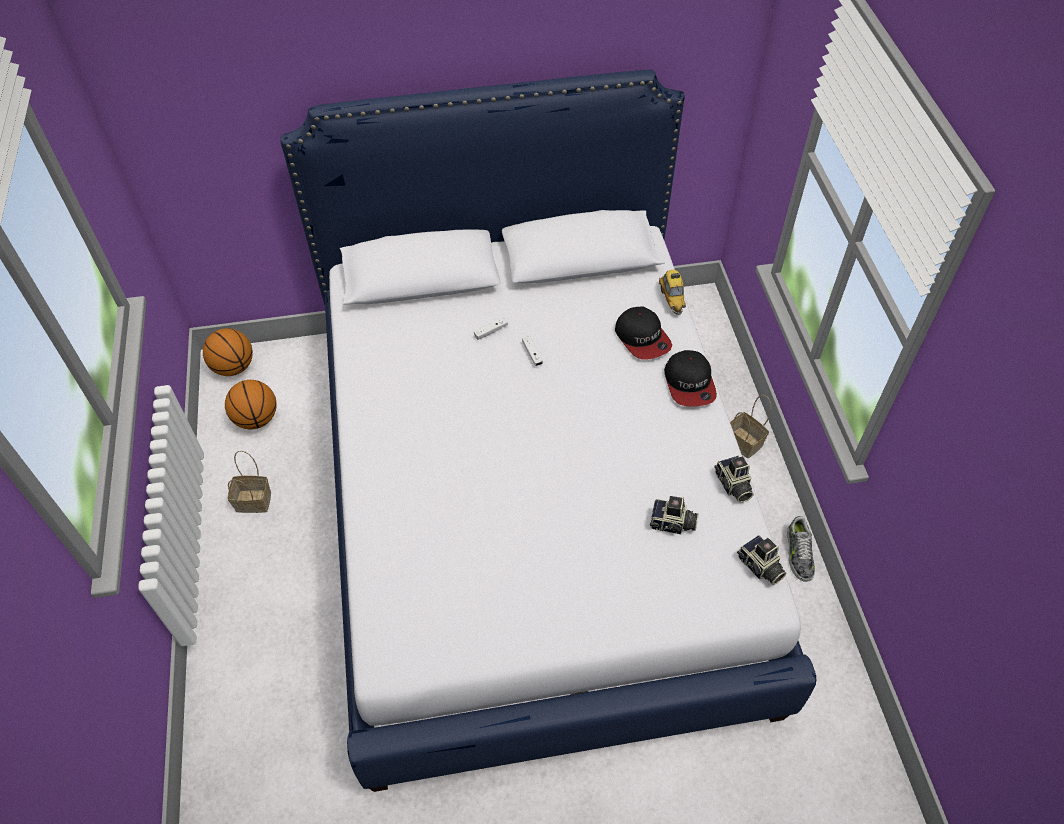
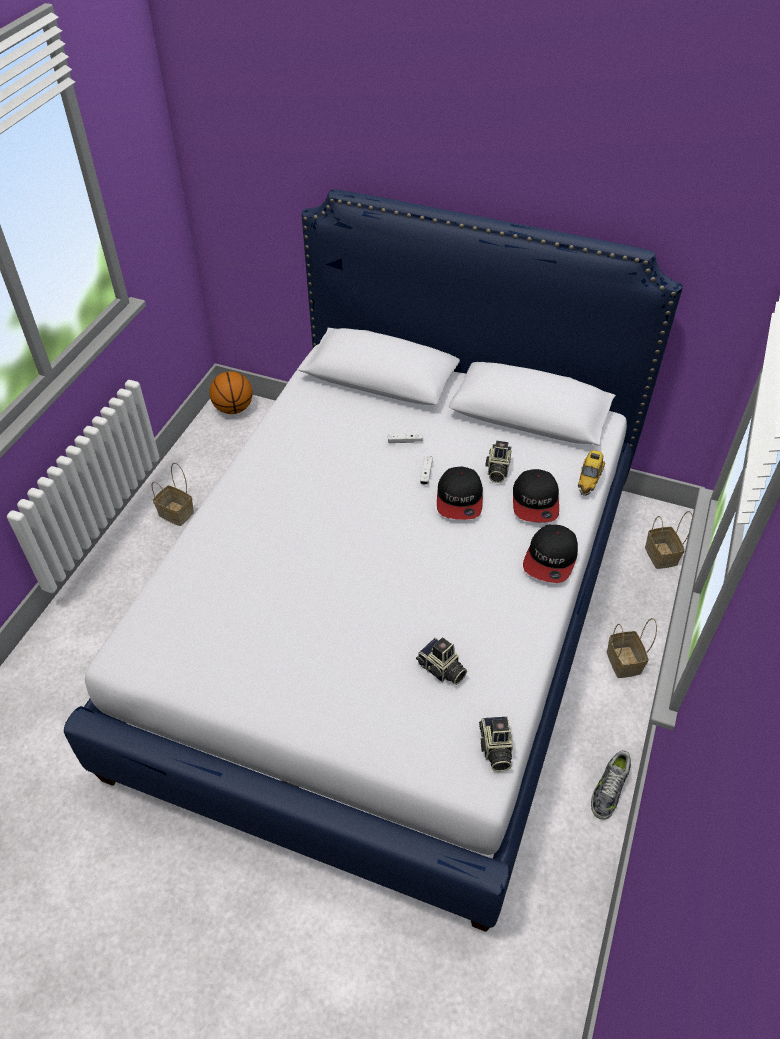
camera: 30 degrees right, 5 degrees down
basketball [225,380,277,429] -> none
camera [714,456,754,502] -> camera moved to [485,441,512,483]
none -> cap [437,467,483,520]
none -> basket [645,511,693,569]

